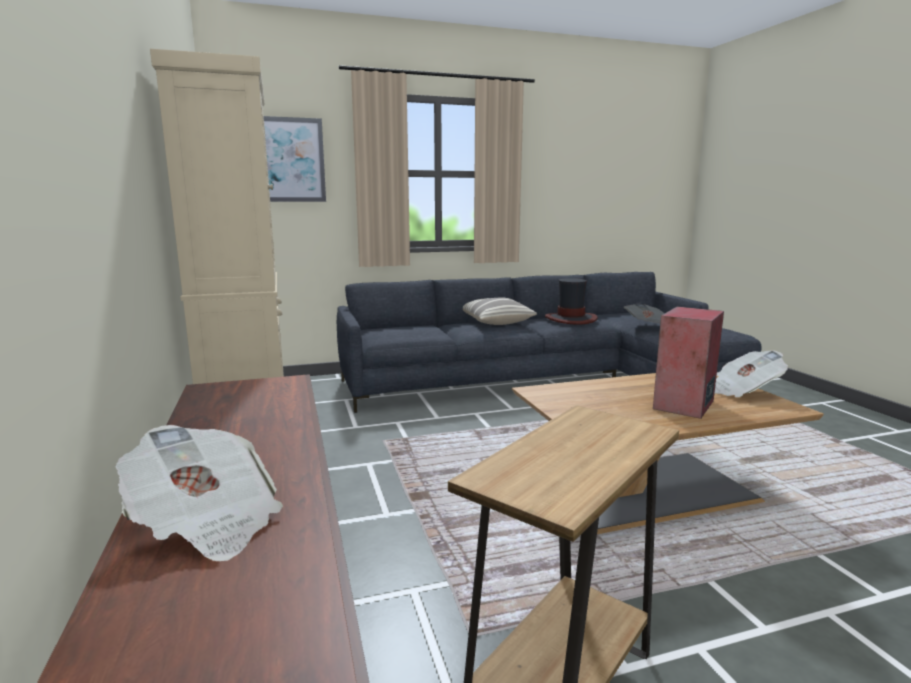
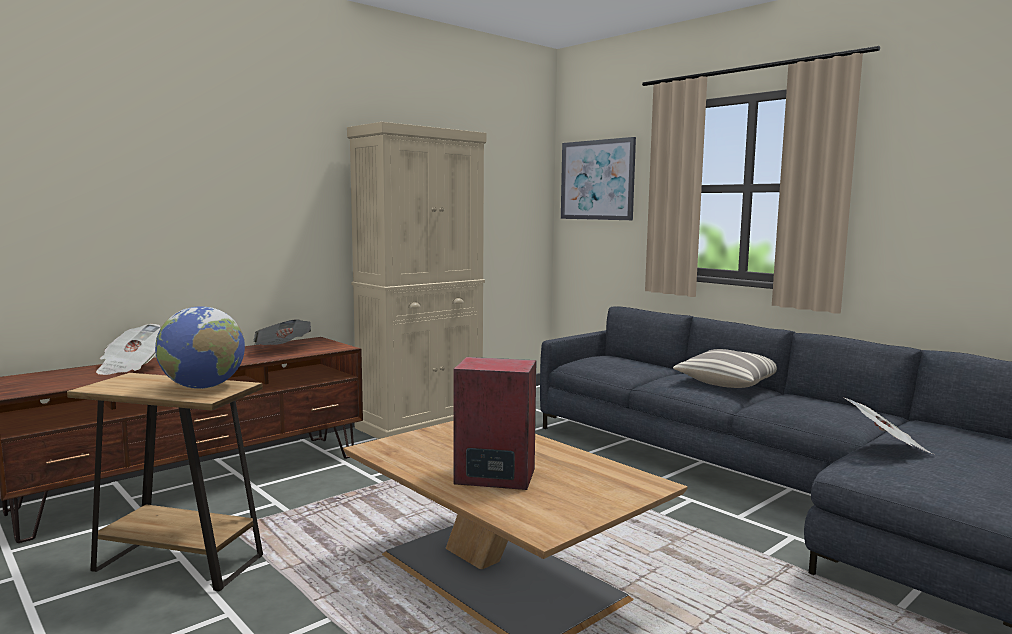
camera: 65 degrees right, 5 degrees down
hat [545,278,598,324] -> none
newspaper [715,350,788,397] -> newspaper moved to [254,319,311,345]
none -> globe [155,306,245,389]

